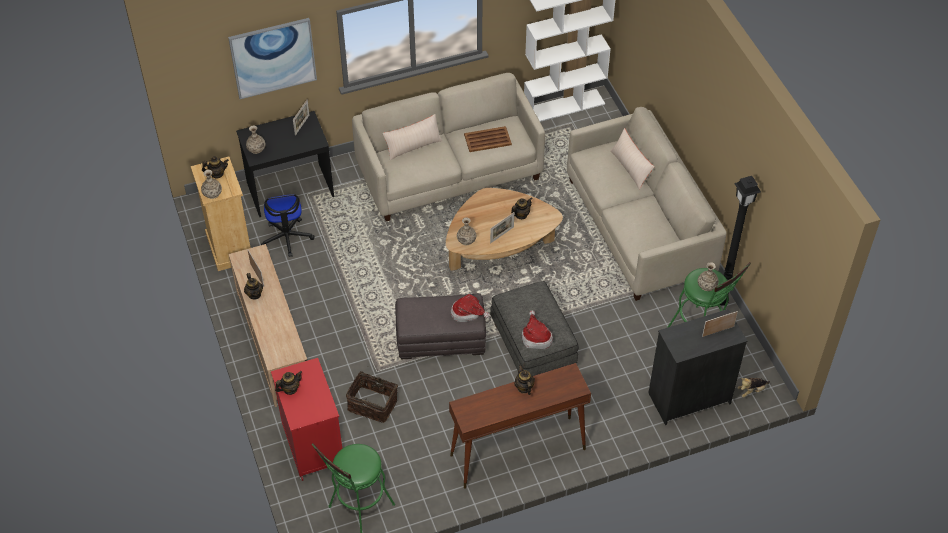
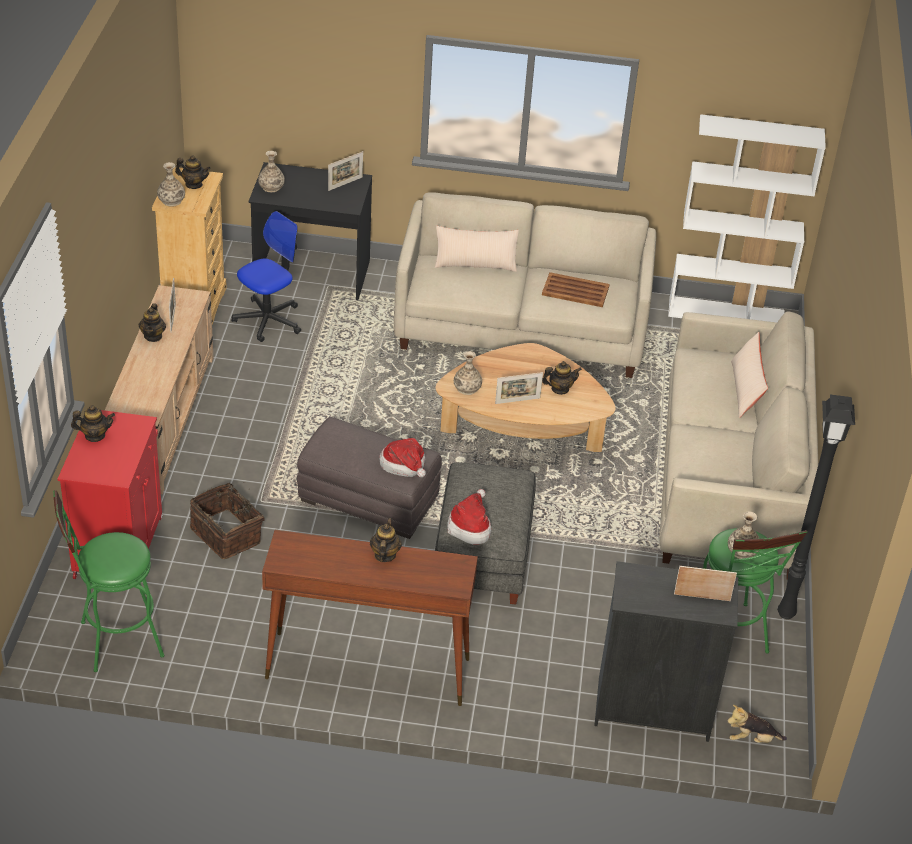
camera: 25 degrees right, 10 degrees down
picture [228,18,317,99] -> none
office chair [261,194,315,257] -> office chair turned 150 degrees counterclockwise [231,211,301,342]

